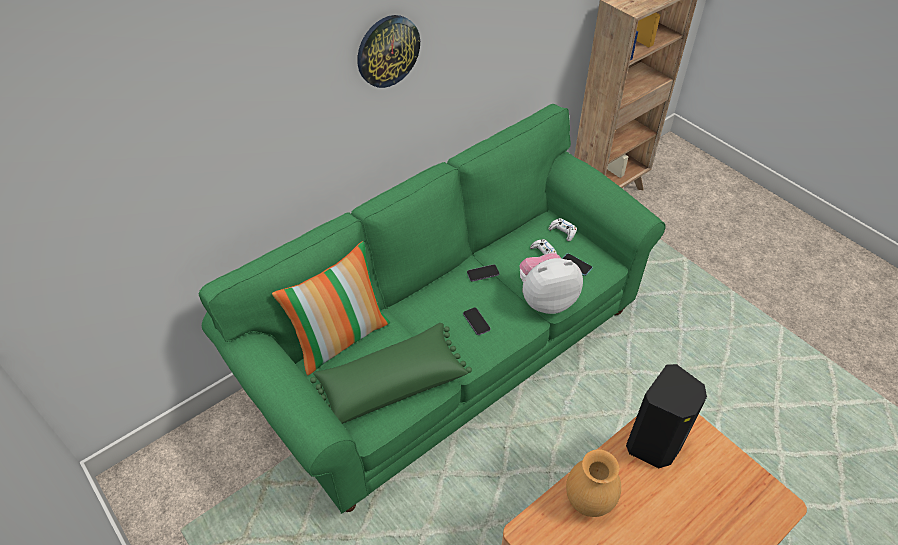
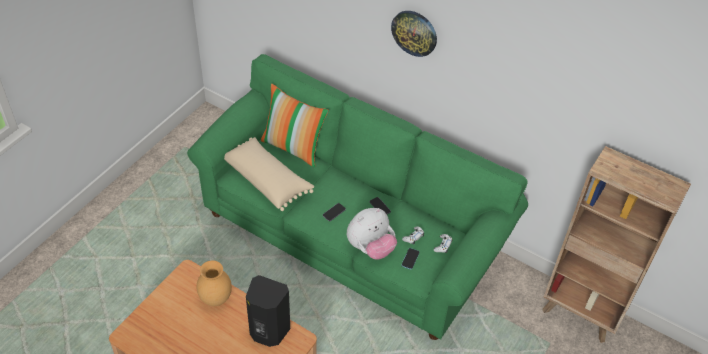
camera: 70 degrees right, 0 degrees up
green pillow [310,323,472,424] -> beige pillow [224,137,314,211]
plush toy [520,253,583,314] -> plush toy turned 90 degrees clockwise [347,208,397,260]

